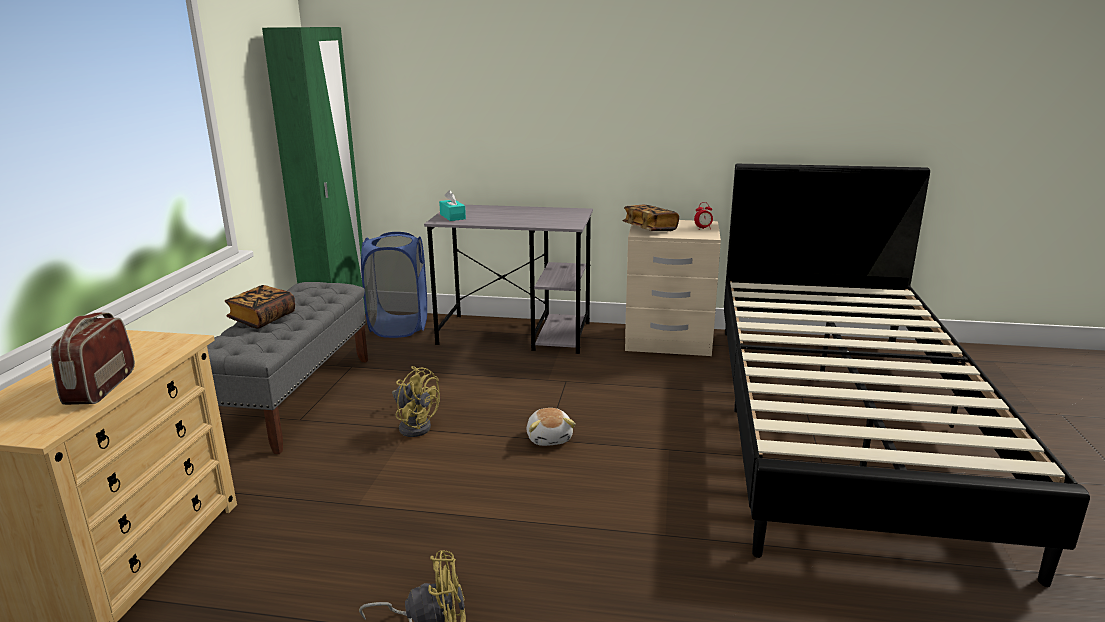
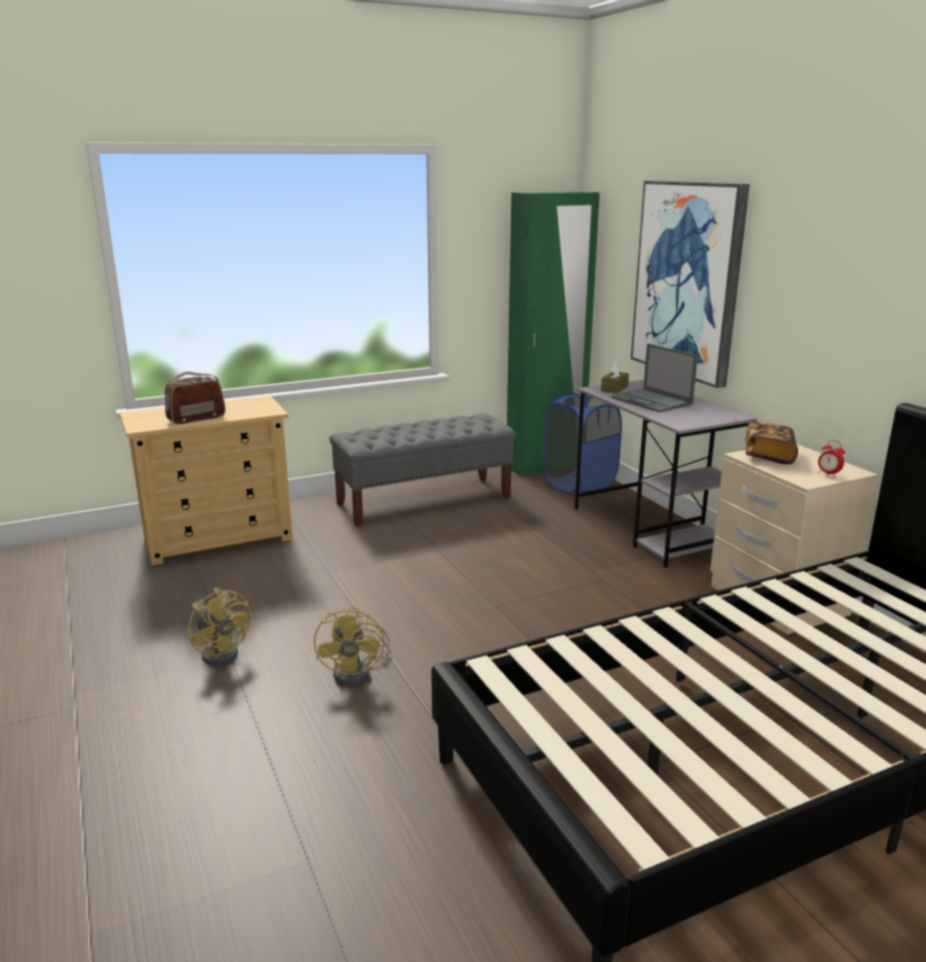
camera: 55 degrees right, 0 degrees up
book [225,285,295,329] -> none
yellow fan [392,366,440,437] -> yellow fan moved to [314,606,392,685]
turquoise tissue box [439,190,466,221] -> brown tissue box [601,362,629,394]
plush toy [527,408,576,446] -> none
none -> laptop [612,344,698,413]
none -> picture [631,181,750,388]

